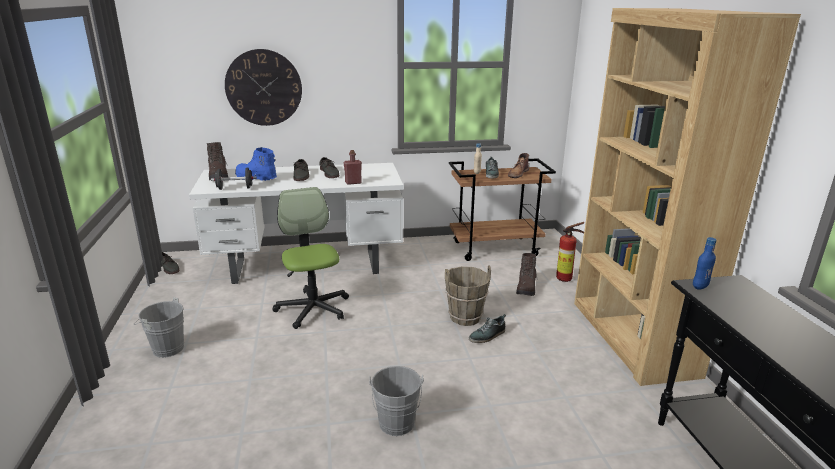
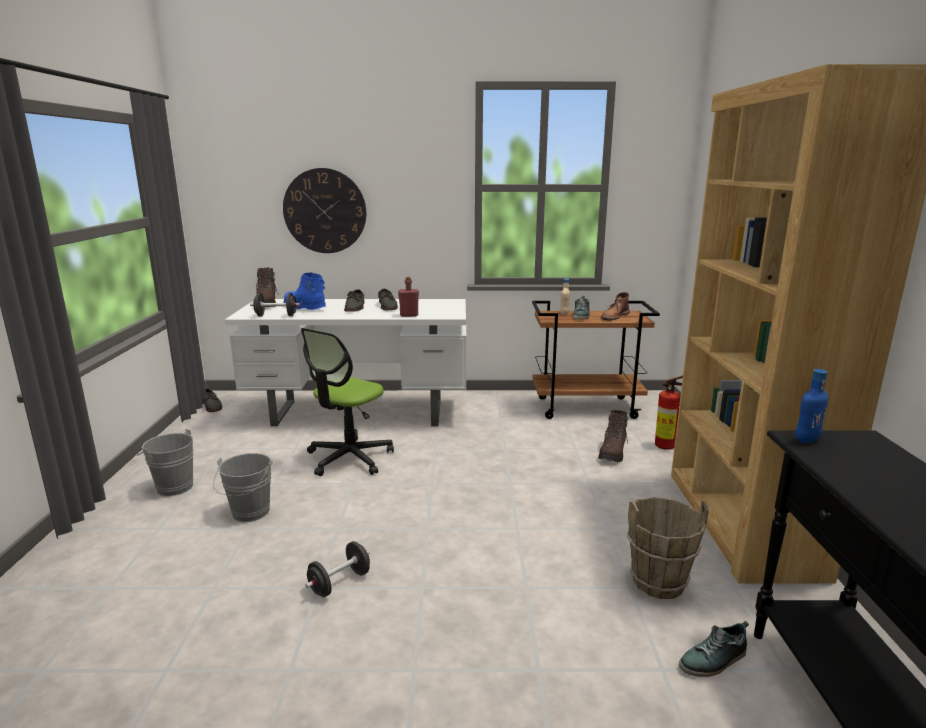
camera: 10 degrees right, 5 degrees down
office chair [272,187,349,329] -> office chair turned 135 degrees counterclockwise [301,328,394,476]
grey bucket [369,366,424,436] -> grey bucket moved to [213,453,272,522]
brown bucket [445,265,491,326] -> brown bucket moved to [627,497,709,599]
shoe [469,314,506,343] -> shoe moved to [679,621,749,677]
none -> black dumbbell [305,541,370,597]

